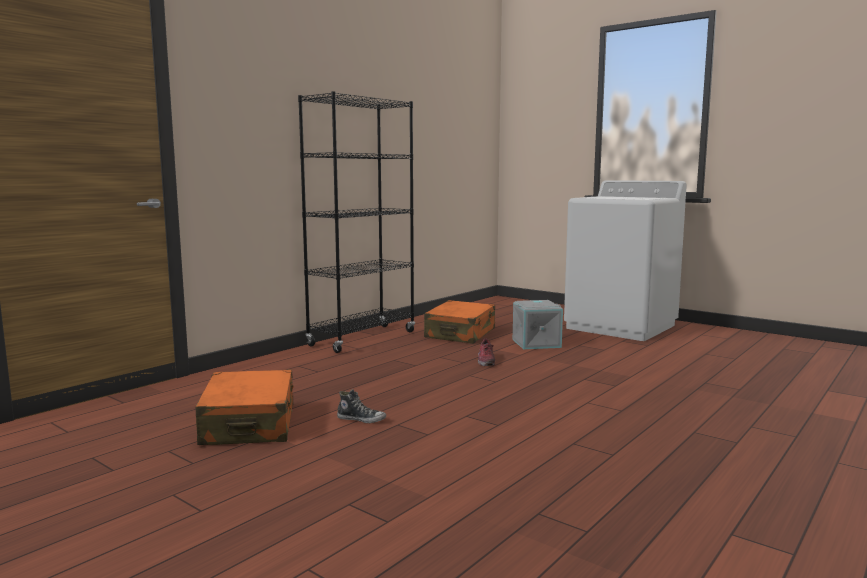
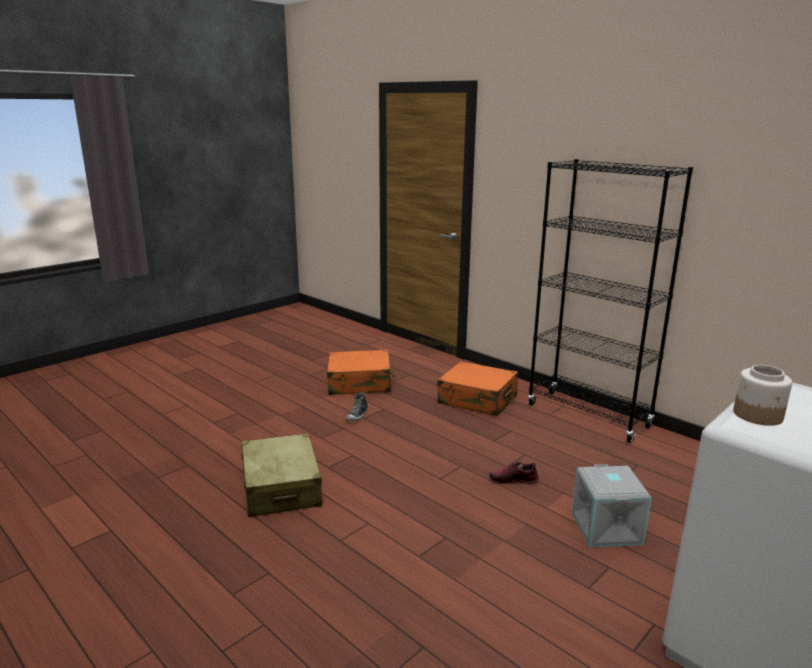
camera: 95 degrees right, 10 degrees up
orange suitcase [424,300,495,344] -> orange suitcase moved to [437,361,518,416]
none -> beige suitcase [241,433,322,517]
none -> jar [733,365,792,426]

